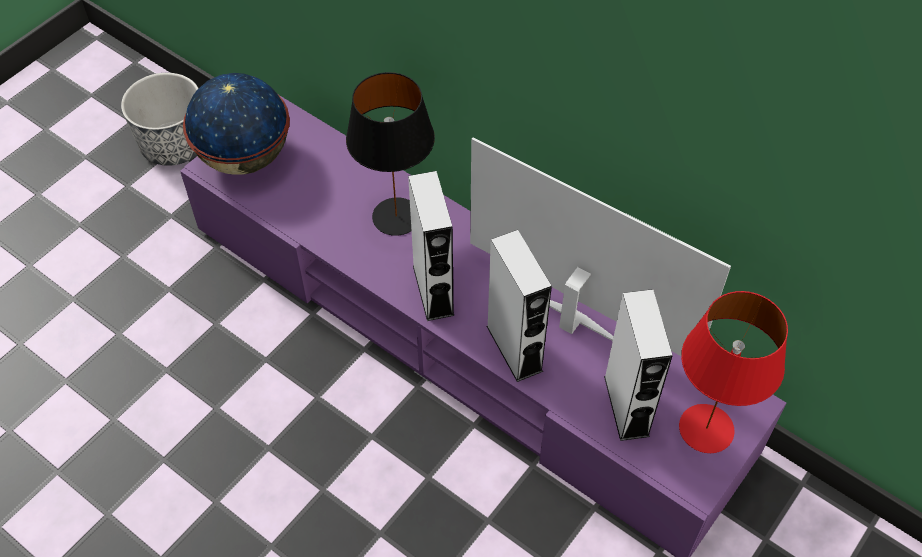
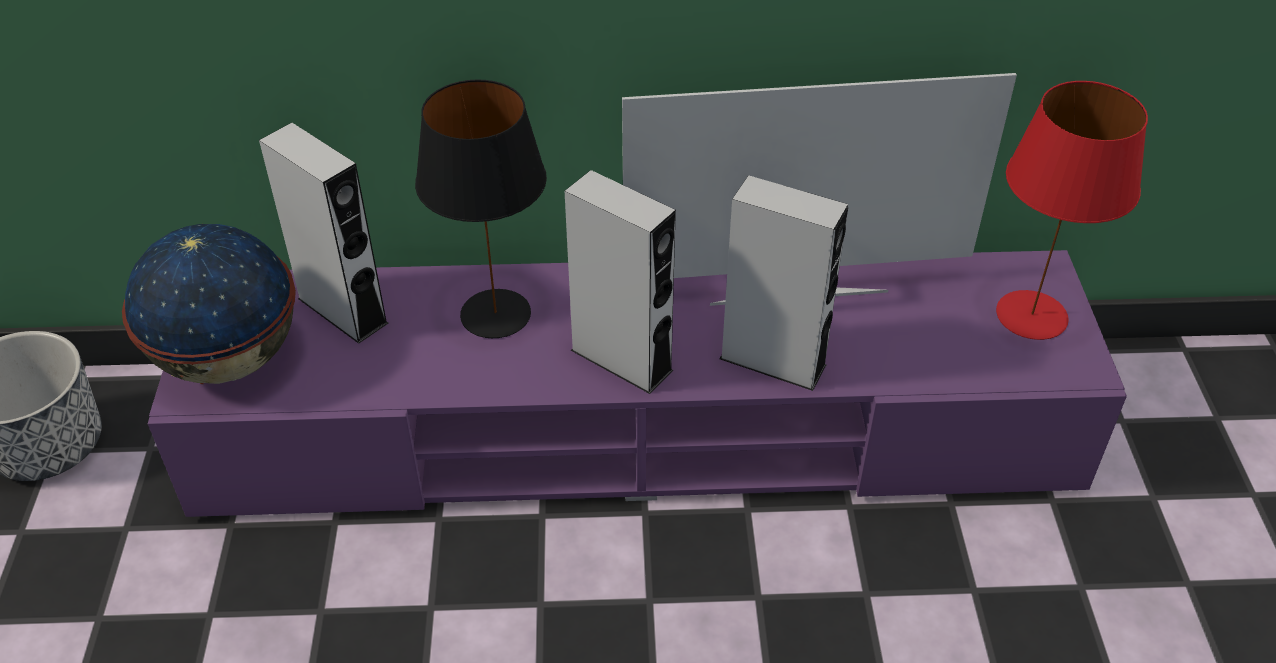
camera: 40 degrees left, 10 degrees down
grey speaker [604,289,673,441] -> grey speaker moved to [259,123,388,344]

